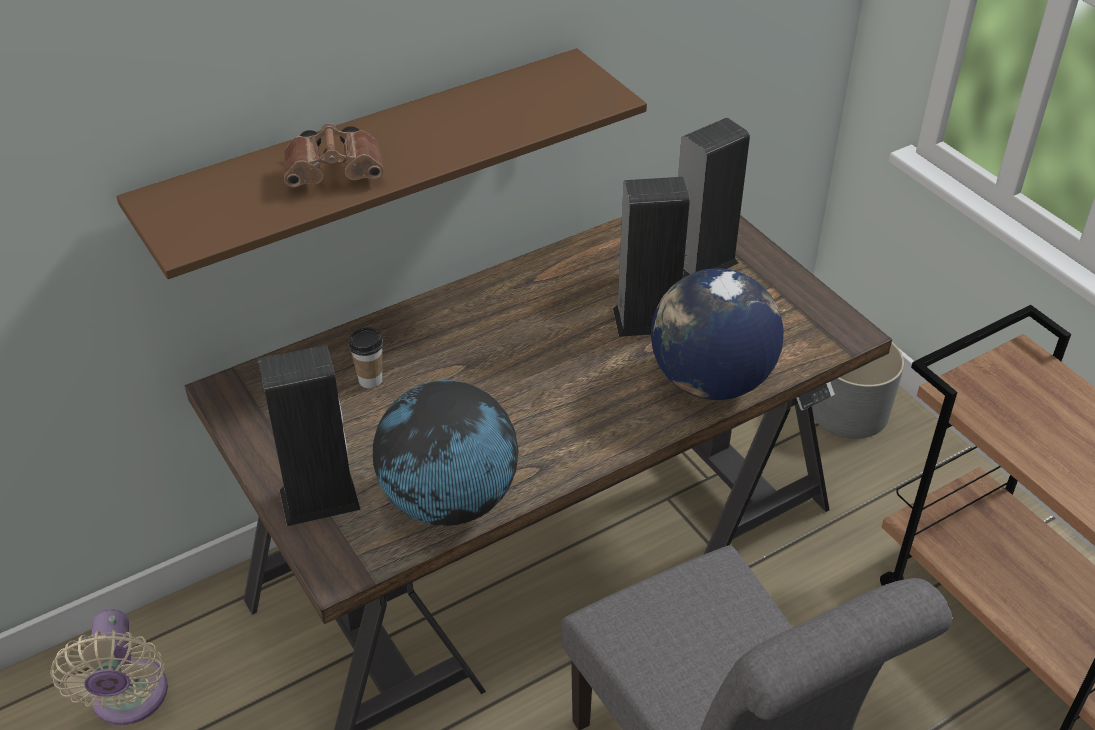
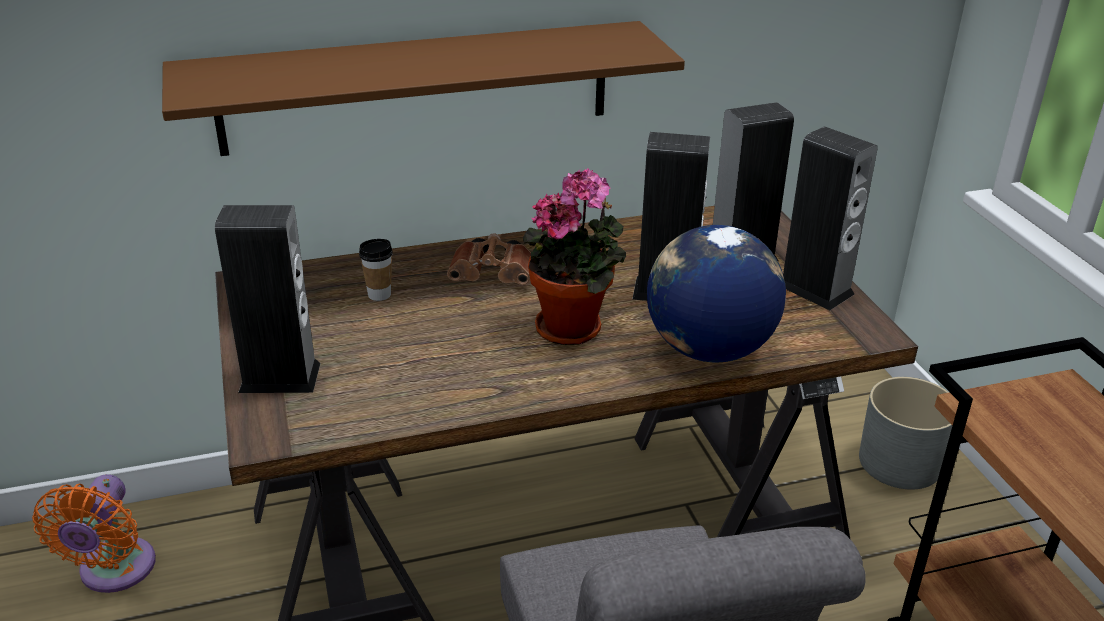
camera: 15 degrees right, 10 degrees down
beige fan [50,609,168,725] -> orange fan [32,474,156,593]
brown binoculars [284,123,384,187] -> brown binoculars moved to [447,233,531,285]
globe [373,380,518,526] -> none
none -> potted plant [523,168,626,345]
none -> speaker [783,126,878,310]

